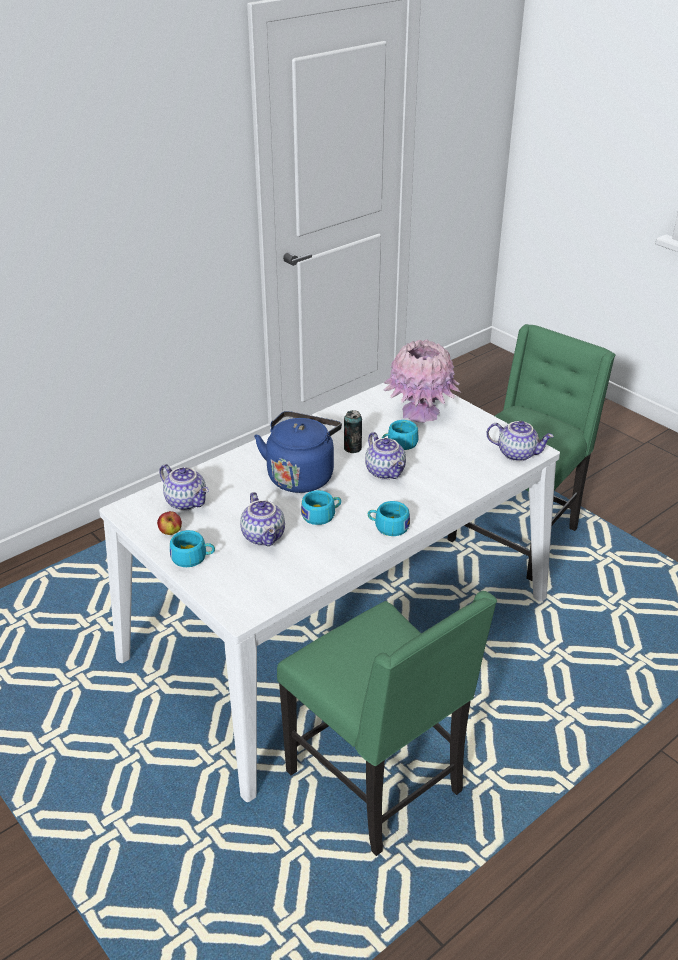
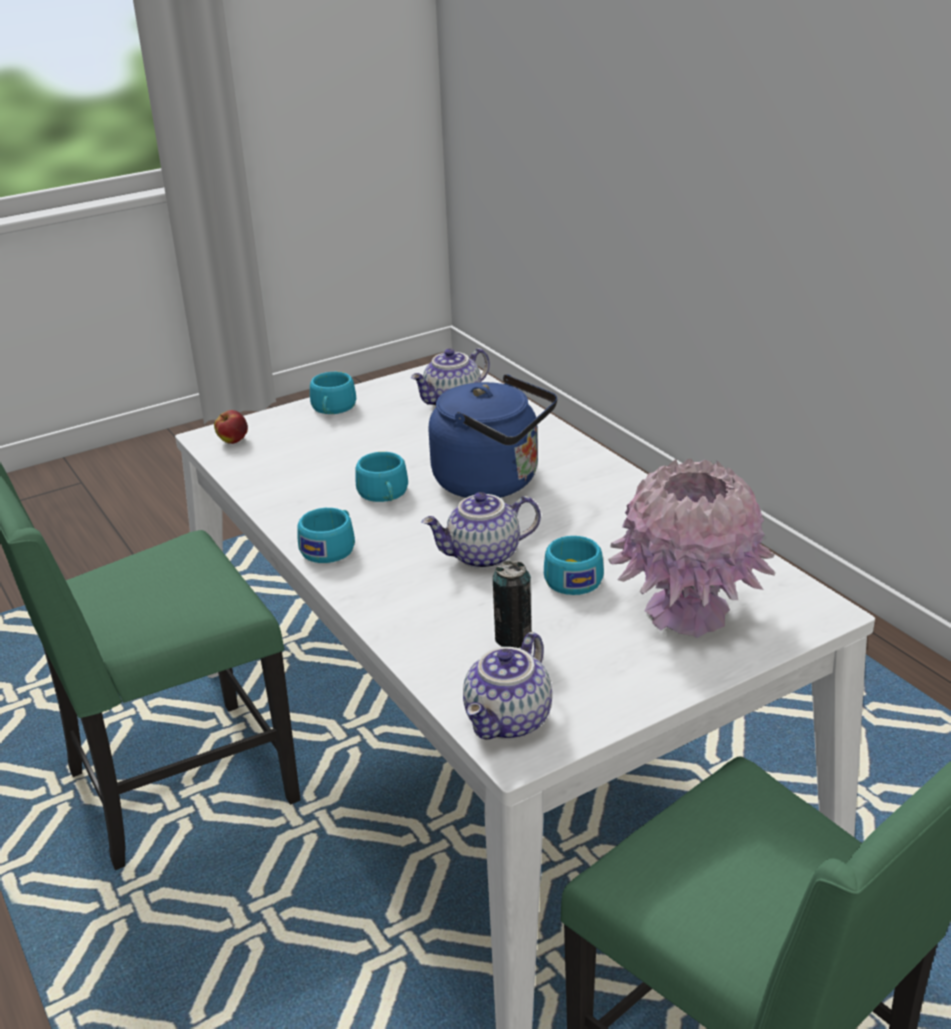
camera: 100 degrees right, 5 degrees down
apple [157,511,182,535] -> apple moved to [214,410,248,444]
teapot [240,492,285,546] -> none
can [344,410,362,453] -> can moved to [493,561,531,648]

